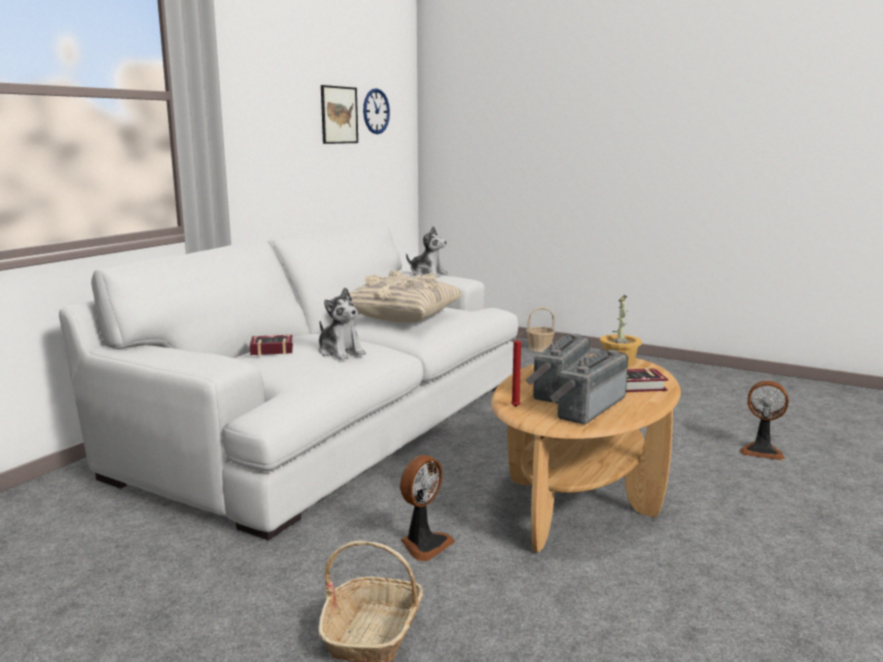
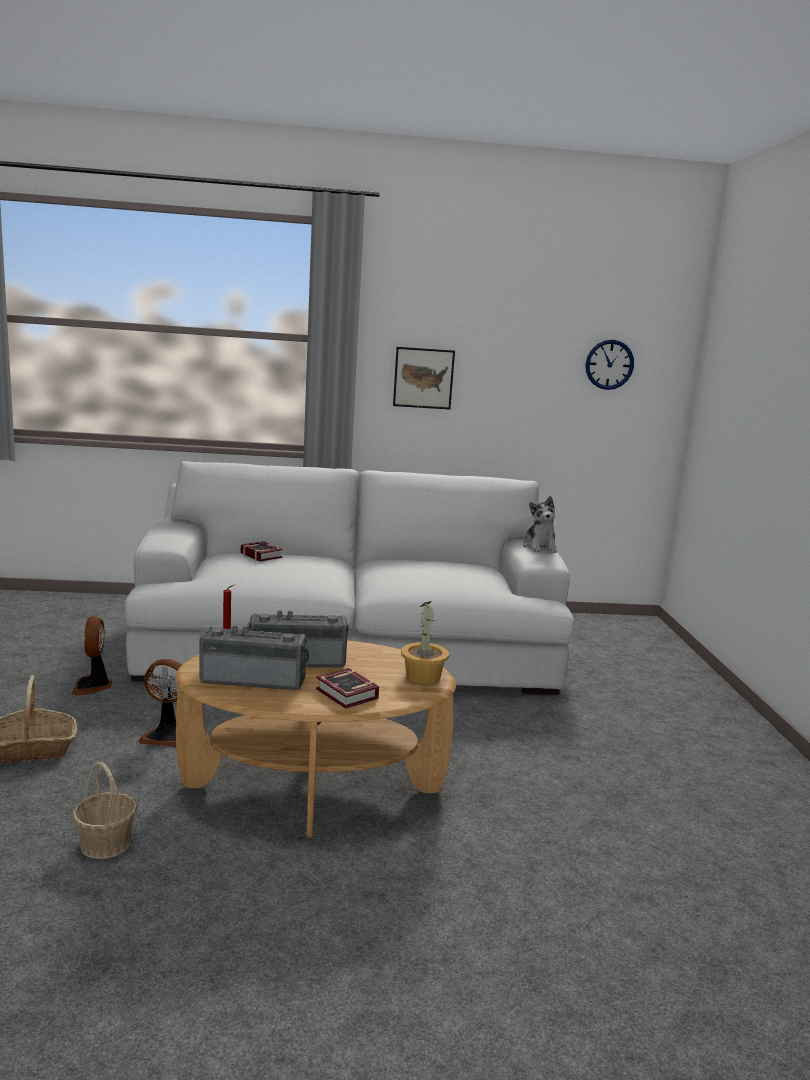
camera: 55 degrees right, 0 degrees up
plush toy [319,287,366,360] -> none
picture [321,85,358,144] -> picture moved to [393,347,455,409]
beige pillow [349,268,462,323] -> none
basket [526,307,555,352] -> basket moved to [72,762,138,859]
fan [739,381,789,460] -> fan moved to [71,616,112,696]

